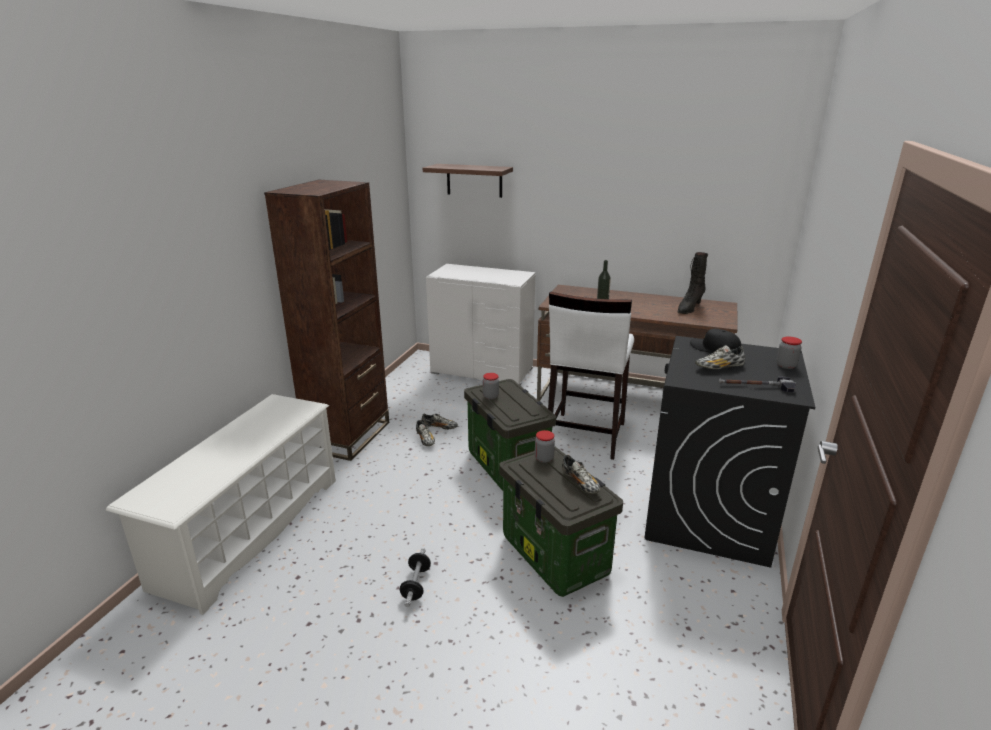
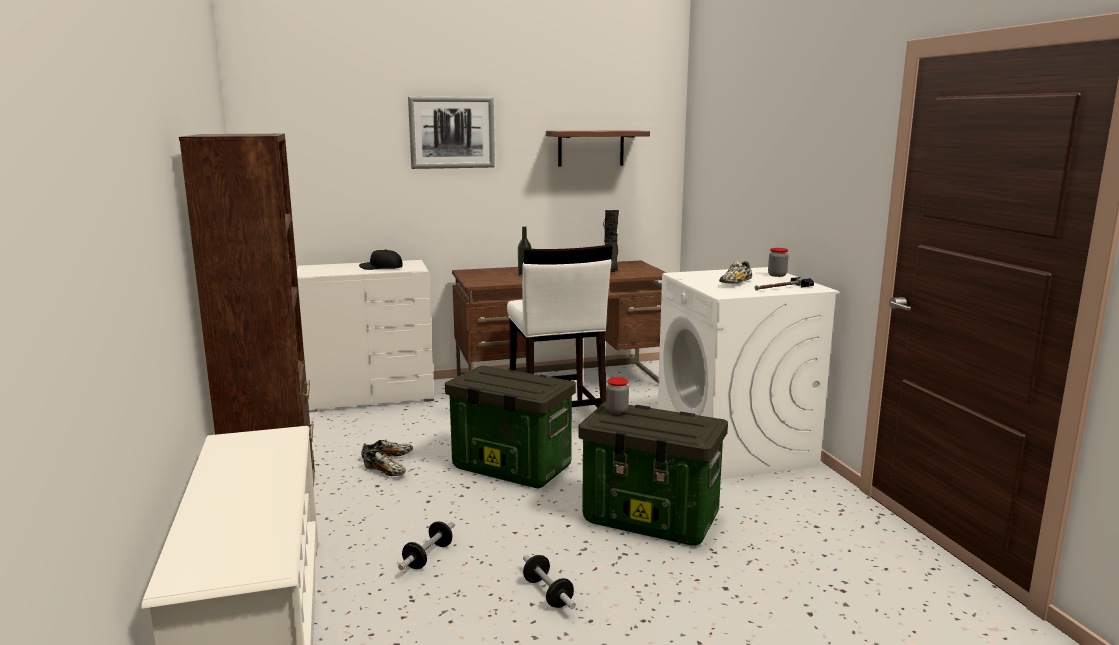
camera: 35 degrees left, 10 degrees down
shelf [423,164,513,198] -> shelf moved to [546,130,650,166]
jar [483,373,499,399] -> none
shoe [562,455,600,494] -> none
black washing machine [645,336,815,568] -> white washing machine [658,267,840,480]
black cap [690,328,741,353] -> black cap moved to [359,249,403,270]
none -> dumbbell [398,521,455,570]
none -> picture [408,97,495,169]

